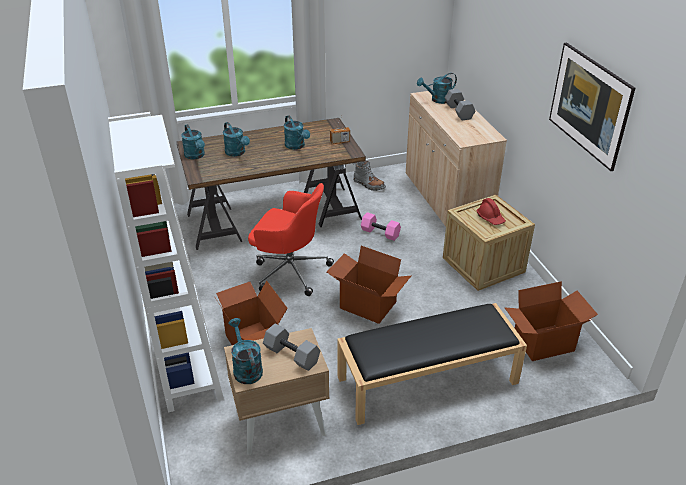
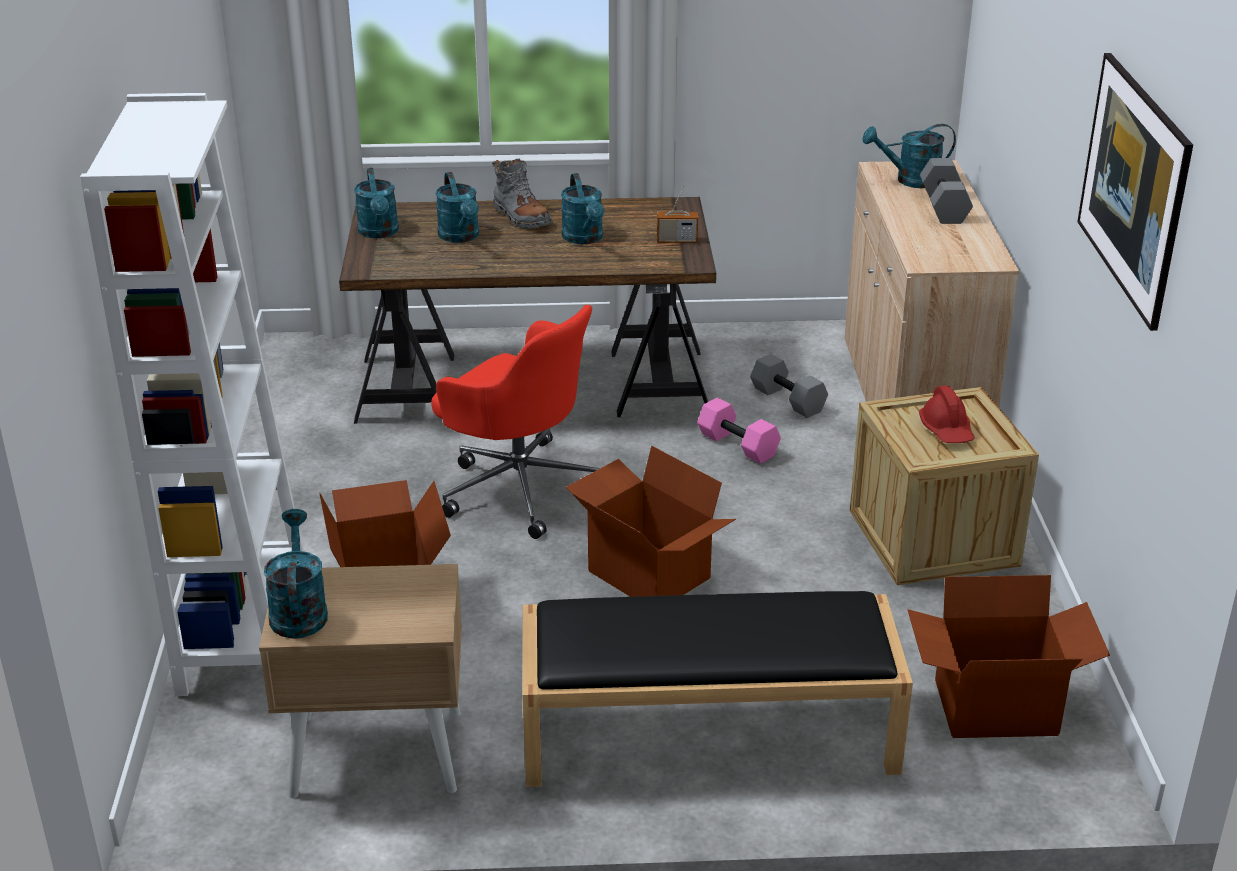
camera: 15 degrees right, 5 degrees down
grey dumbbell [263,323,320,371] -> grey dumbbell moved to [750,354,828,418]
grey boot [353,161,386,191] -> grey boot moved to [492,159,552,229]

